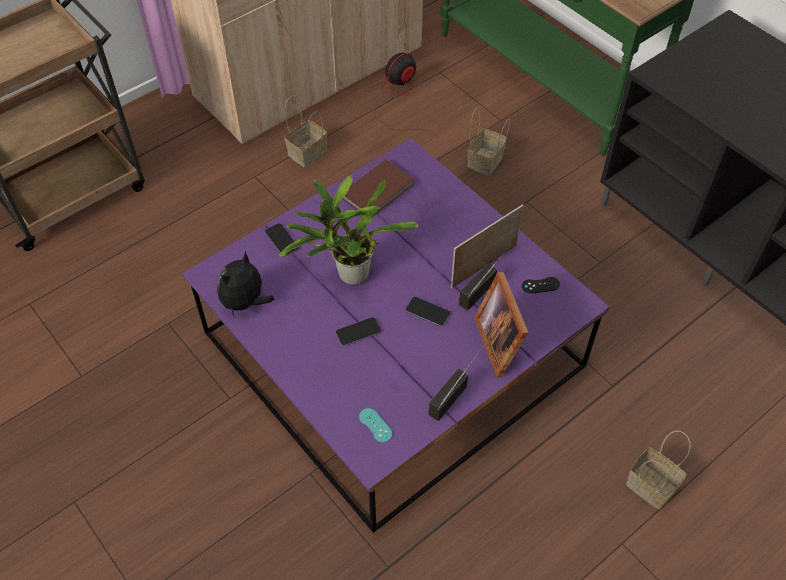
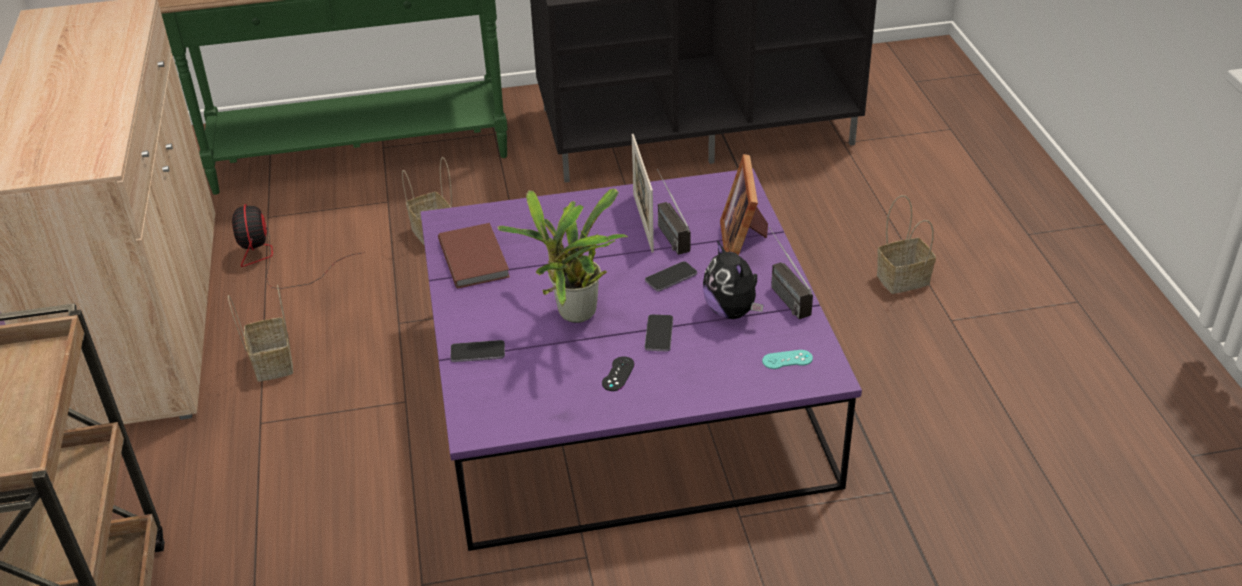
camera: 60 degrees left, 15 degrees down
plush toy [217,251,274,316] -> plush toy moved to [703,240,763,319]
picture frame [474,272,529,377] -> picture frame turned 75 degrees clockwise [720,154,768,255]
black game controller [522,277,560,294] -> black game controller moved to [602,356,635,391]

